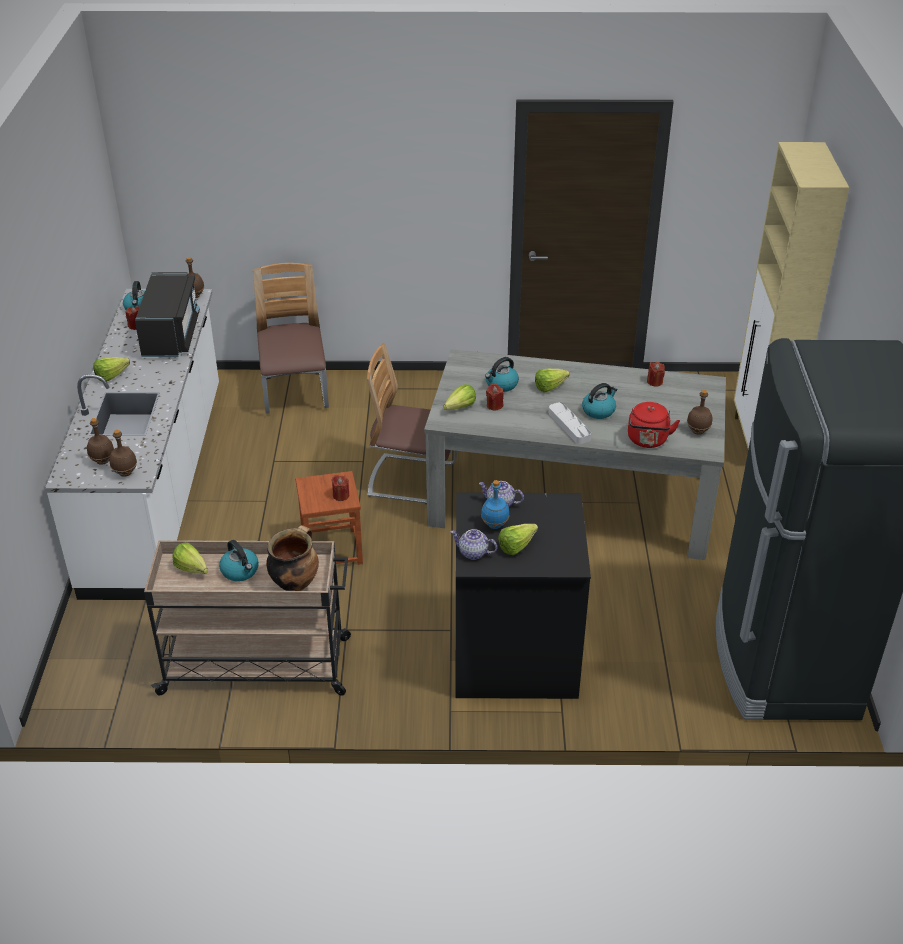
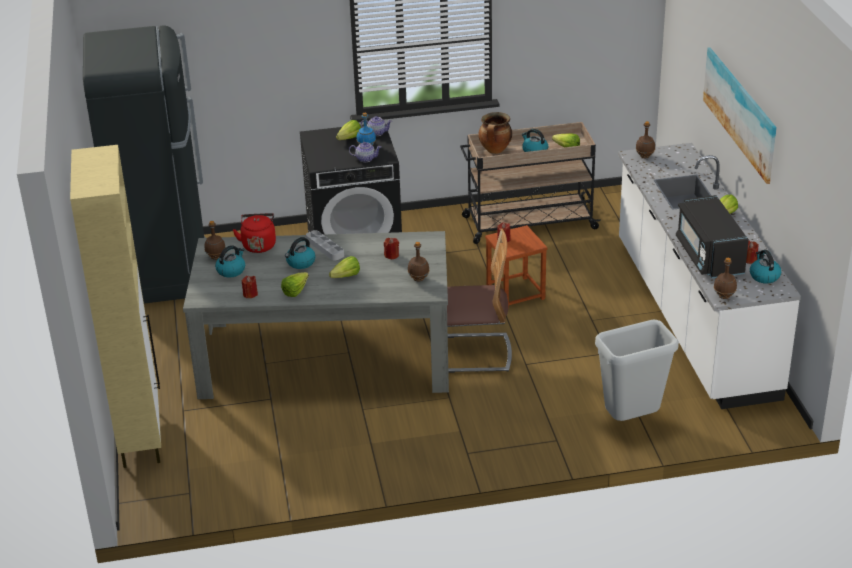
camera: 170 degrees right, 5 degrees down
brown bottle [87,418,114,465] -> brown bottle moved to [408,242,429,281]
chair [253,263,329,414] -> grey trash can [595,320,679,421]
lettuce [444,384,476,410] -> lettuce moved to [281,272,309,297]
kettle [485,357,519,392] -> kettle moved to [215,245,245,278]
none -> picture [703,47,777,184]

